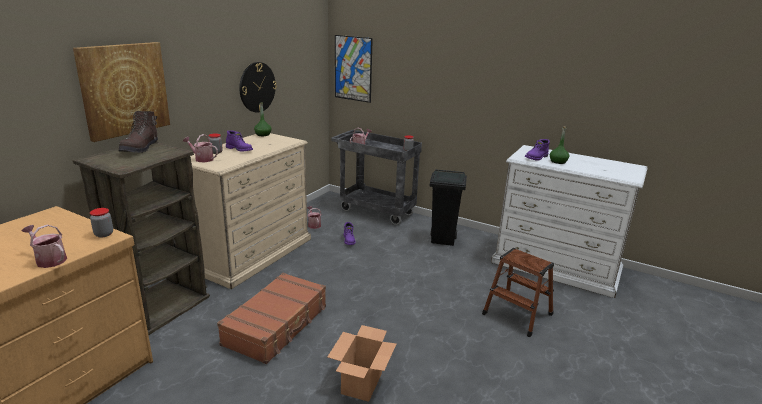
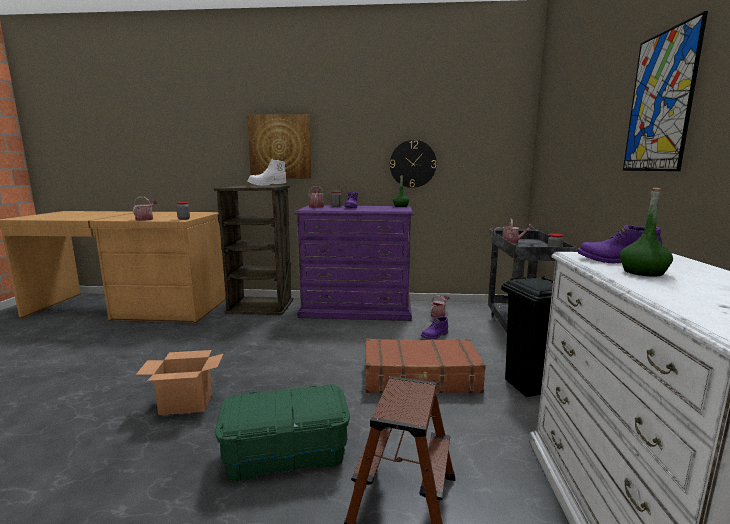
camera: 65 degrees right, 10 degrees down
brown boot [118,111,158,153] -> white boot [248,159,286,186]
beige dresser [190,133,311,289] -> purple dresser [294,205,414,321]
brown suitcase [217,273,326,364] -> brown suitcase moved to [366,339,486,393]
picture [335,35,373,103] -> picture moved to [623,11,708,171]
none -> green storage box [215,384,350,481]

